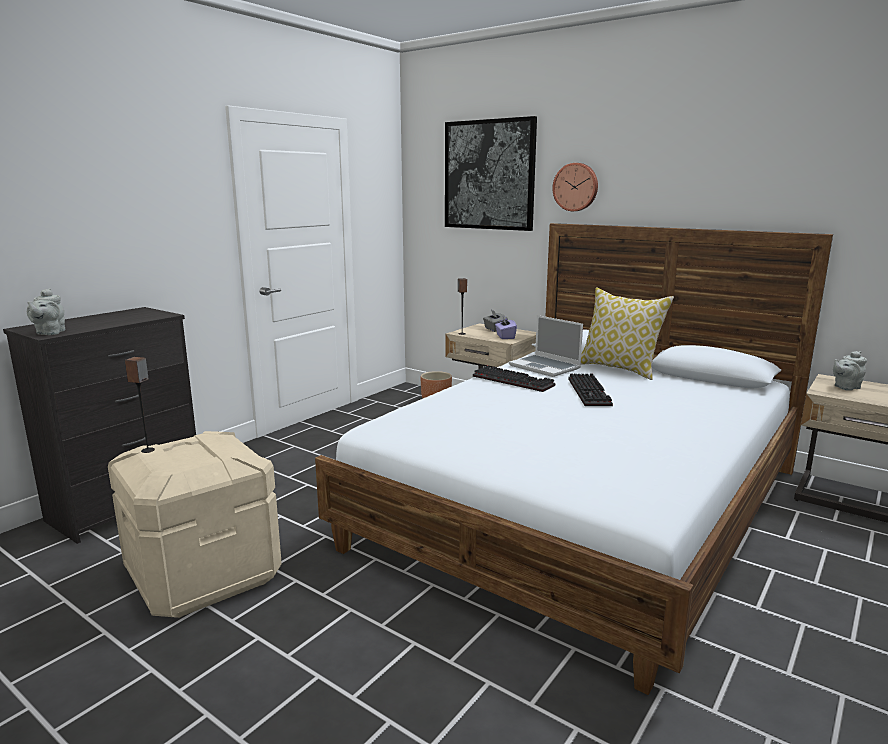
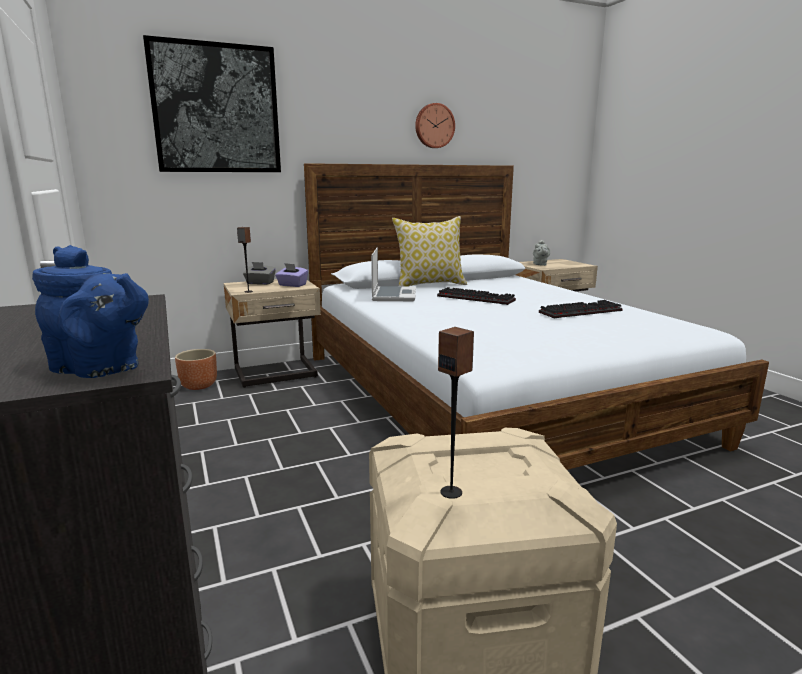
camera: 60 degrees left, 0 degrees up
grey teapot [27,289,65,335] -> blue teapot [32,245,149,378]
keyboard [473,366,555,392] -> keyboard moved to [539,300,623,318]
laptop [509,315,583,377] -> laptop turned 75 degrees counterclockwise [371,248,416,301]
wall clock [552,163,598,211] -> wall clock moved to [415,103,455,148]

